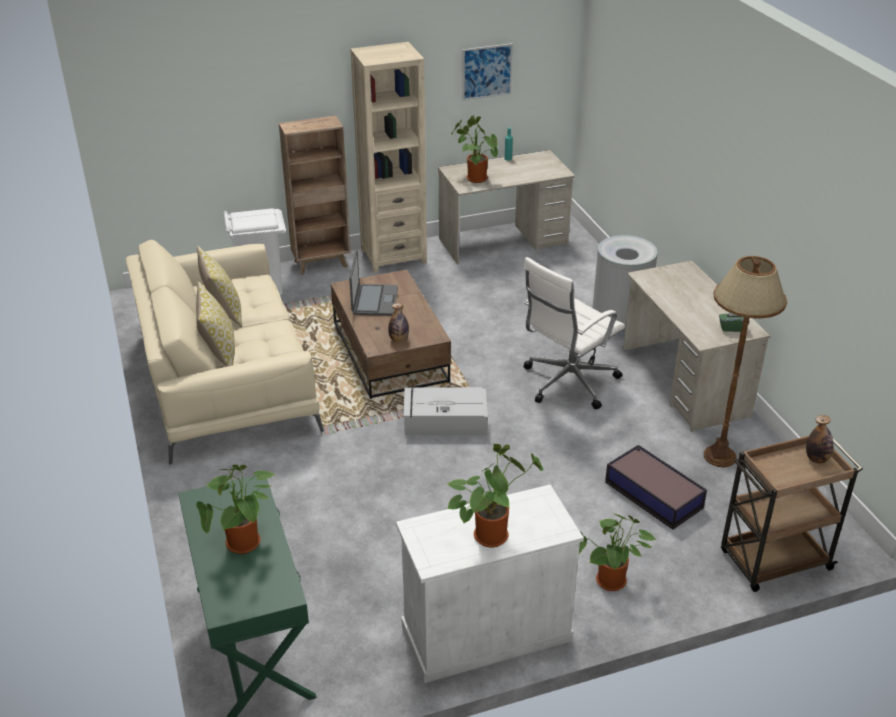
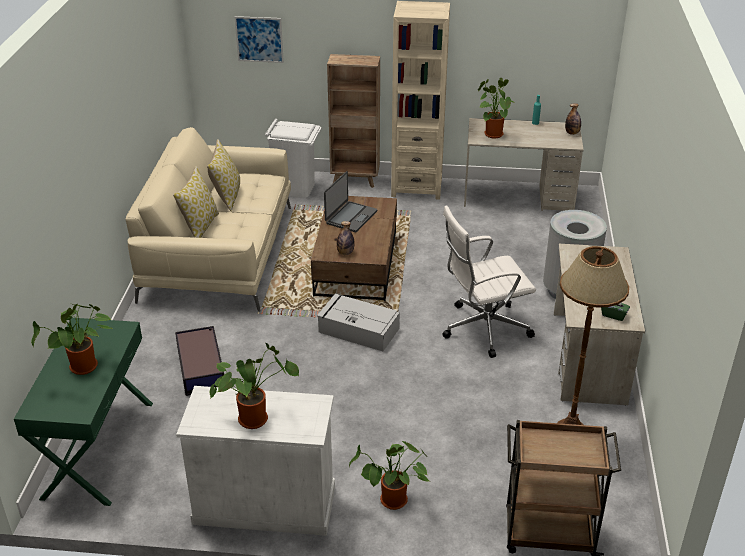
camera: 25 degrees right, 0 degrees up
picture [462,43,513,101] -> picture moved to [235,16,284,63]
storage box [605,445,707,530] -> storage box moved to [175,326,224,396]
bottle [806,415,834,463] -> bottle moved to [565,103,581,135]

